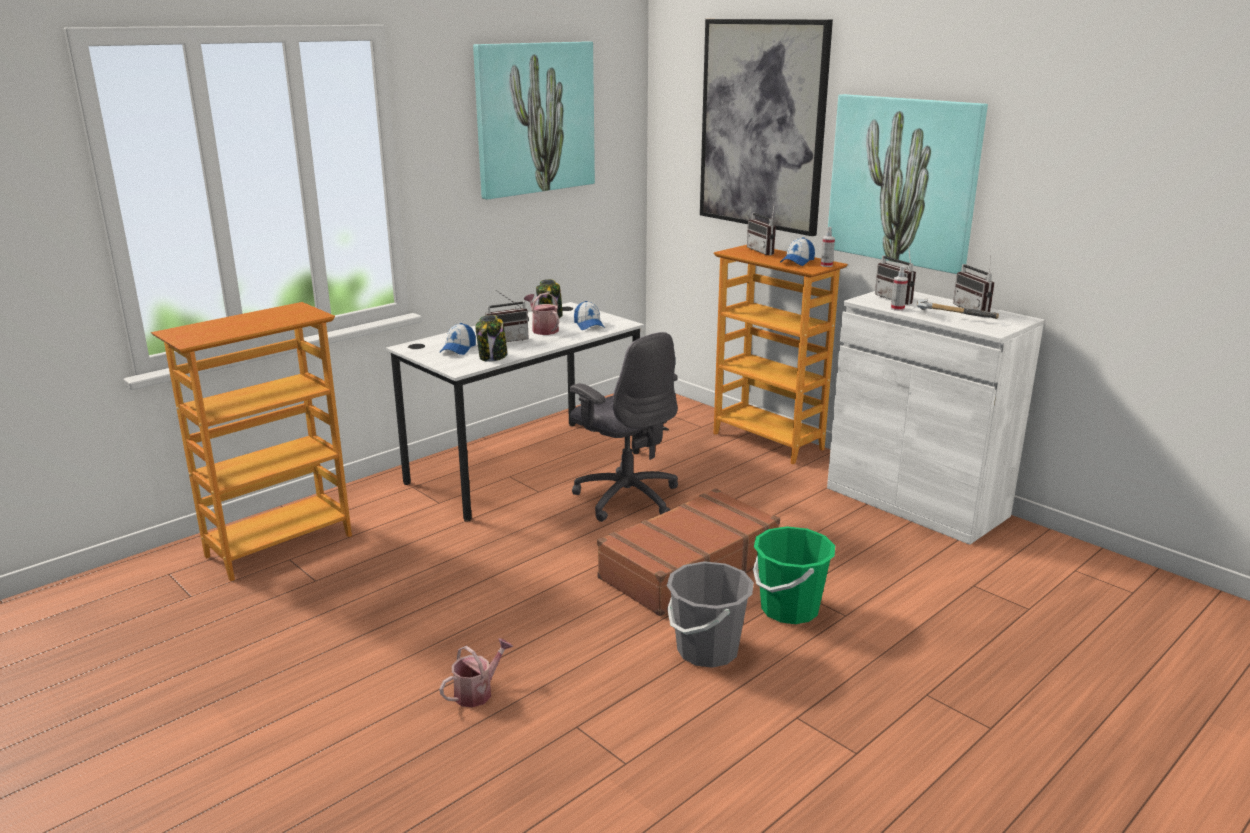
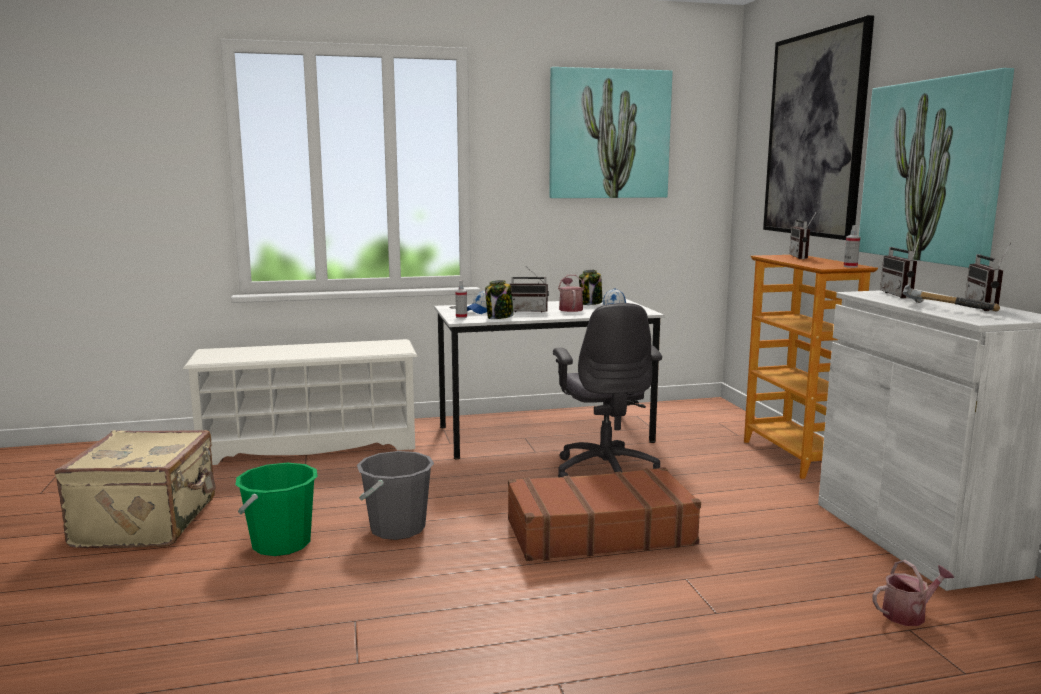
camera: 30 degrees right, 10 degrees down
bookcase [151,302,352,581] -> white shoe rack [183,339,418,465]
watering can [439,638,514,707] -> watering can moved to [872,560,954,626]
grey bucket [667,561,754,668] -> grey bucket moved to [357,451,434,540]
green bucket [753,526,835,624] -> green bucket moved to [236,463,318,556]
cap [780,237,815,266] -> none
spray bottle [891,267,908,311] -> spray bottle moved to [455,281,467,318]
none -> beige suitcase [54,430,216,548]

